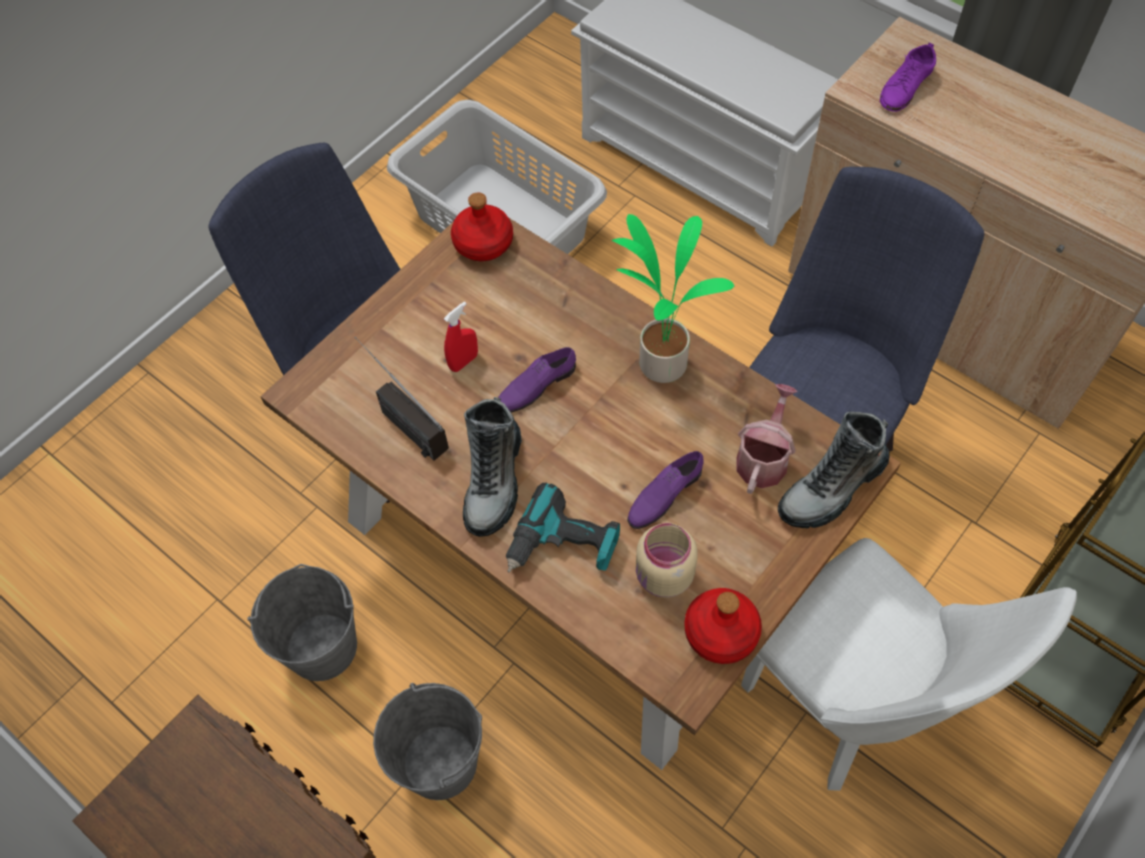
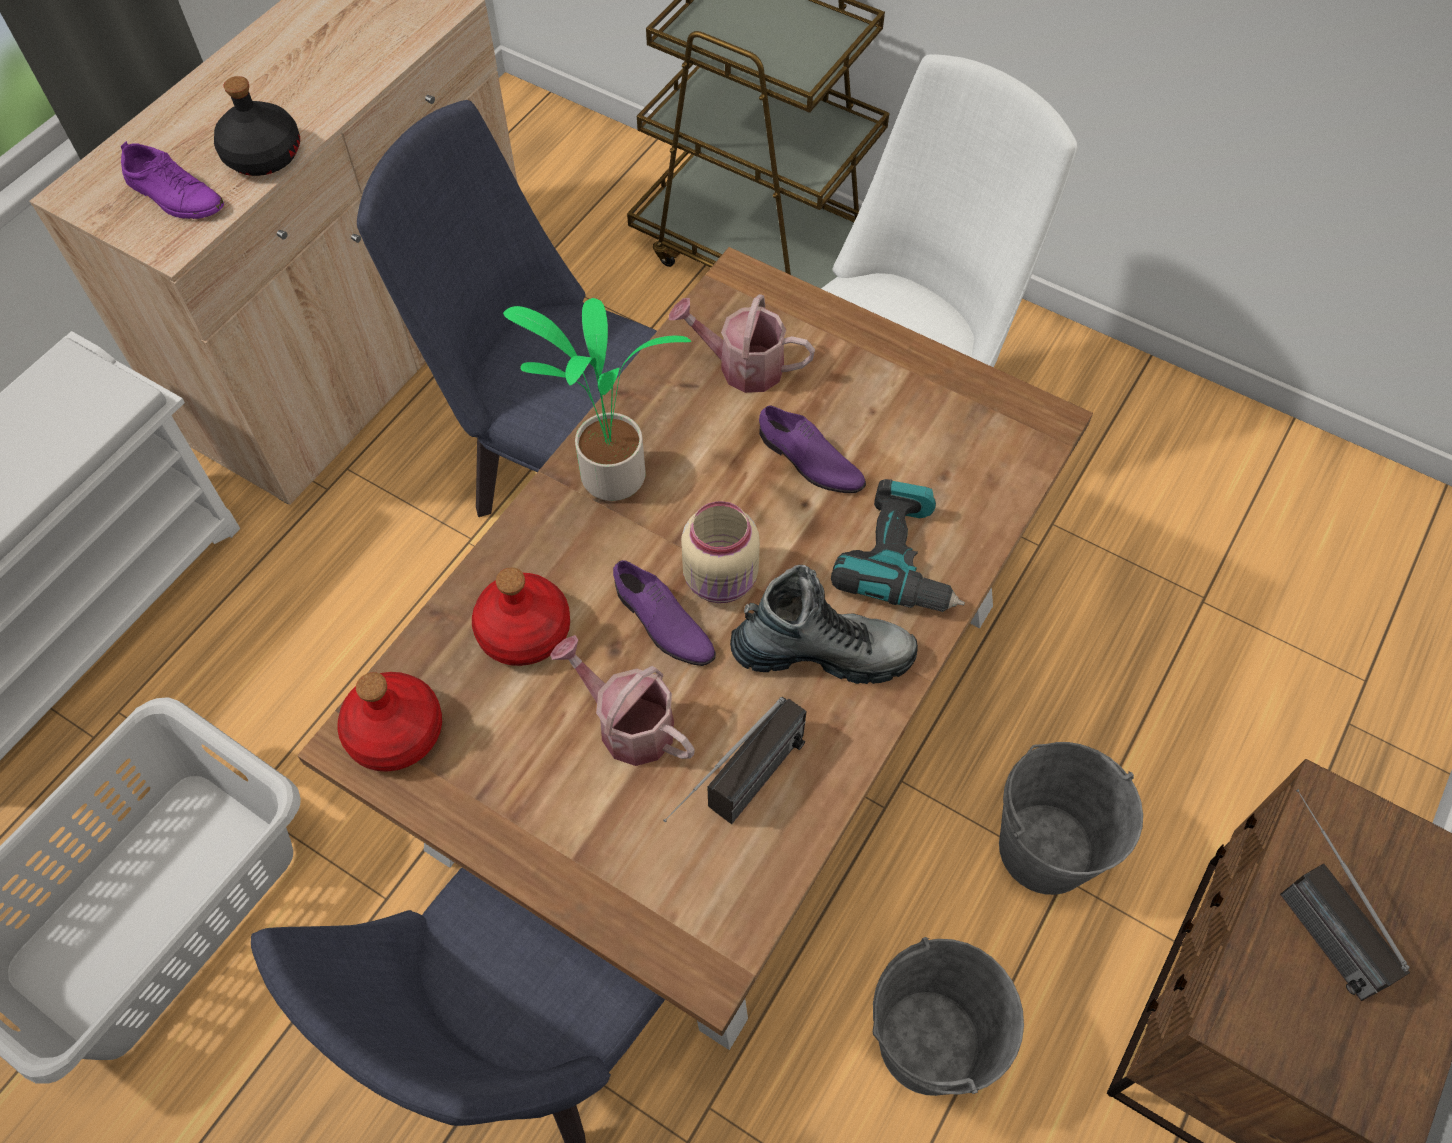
camera: 100 degrees left, 0 degrees up
red spray bottle [444,301,478,372] -> watering can [550,635,695,766]
beige jar [636,523,698,598] -> beige jar moved to [681,501,760,603]
red bottle [685,588,762,664] -> red bottle moved to [472,568,570,666]
boot [778,412,890,528] -> none
none -> black bottle [214,76,300,176]
none -> radio [1280,789,1410,1001]

